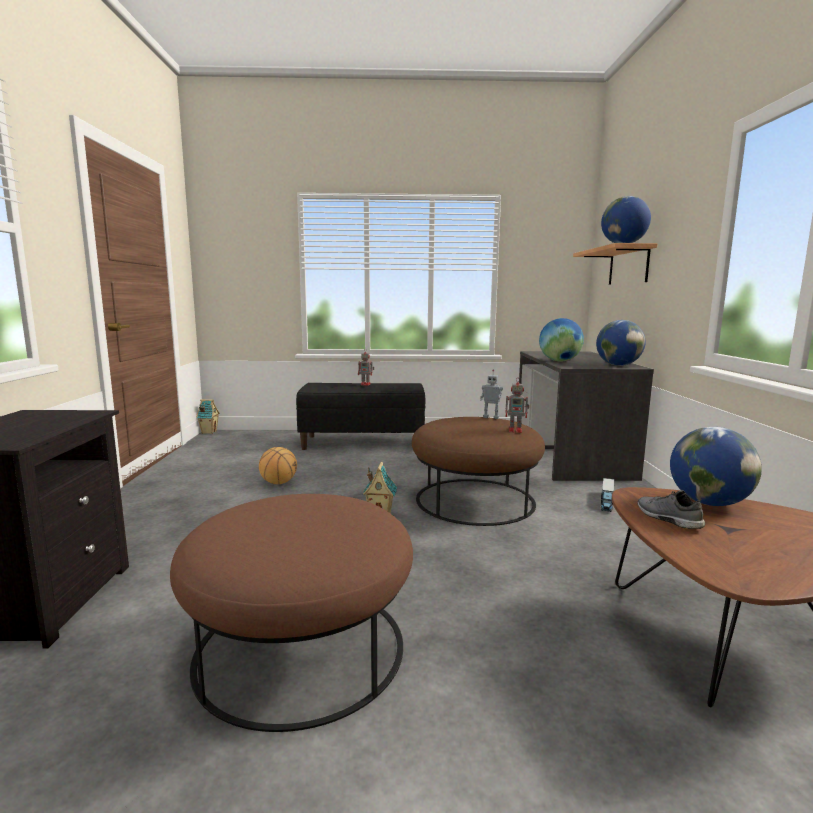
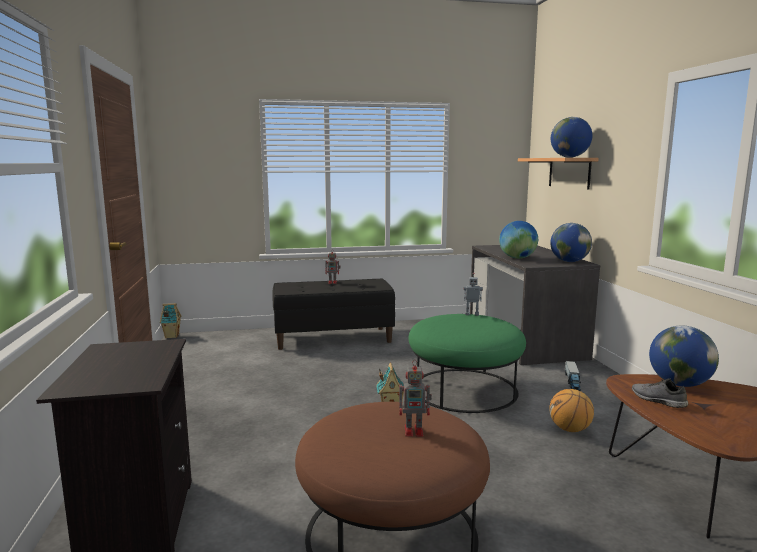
camera: 10 degrees left, 0 degrees up
basketball [259,447,297,484] -> basketball moved to [549,389,594,432]
brown ottoman [412,417,545,526] -> green ottoman [409,314,526,413]
toy robot [505,379,529,433] -> toy robot moved to [399,360,432,437]

